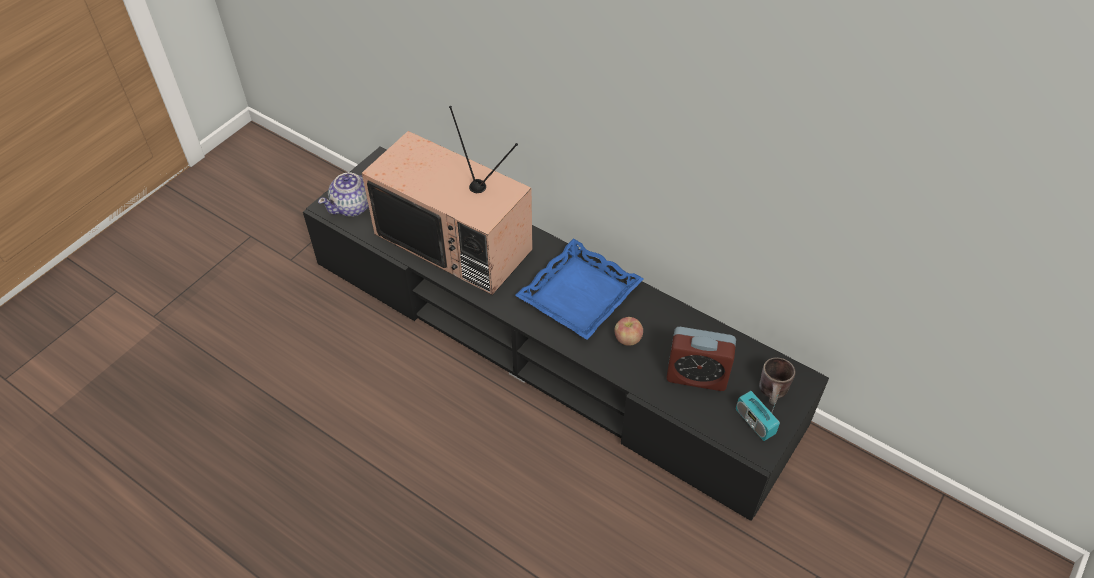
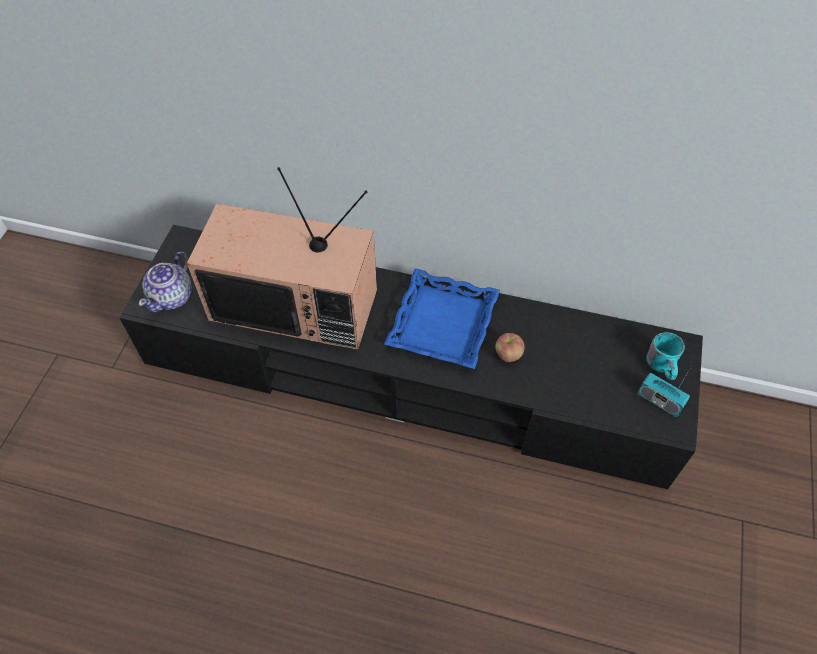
camera: 20 degrees left, 5 degrees up
alarm clock [666,327,736,391] -> none
brown mug [759,358,795,405] -> turquoise mug [646,332,685,380]

